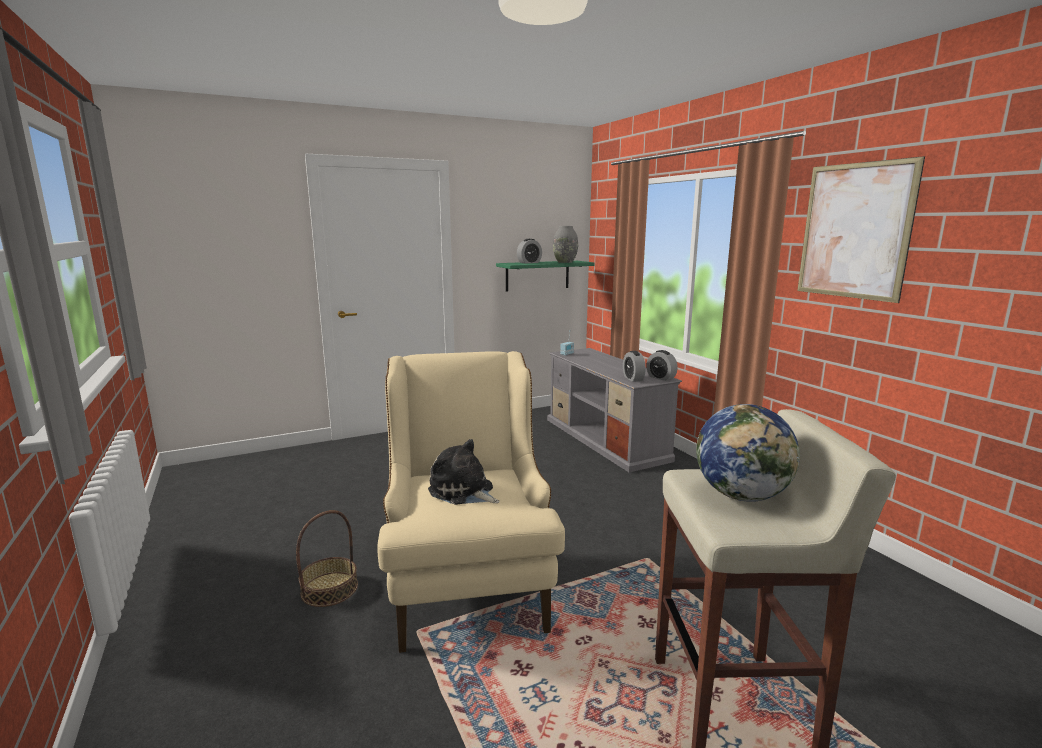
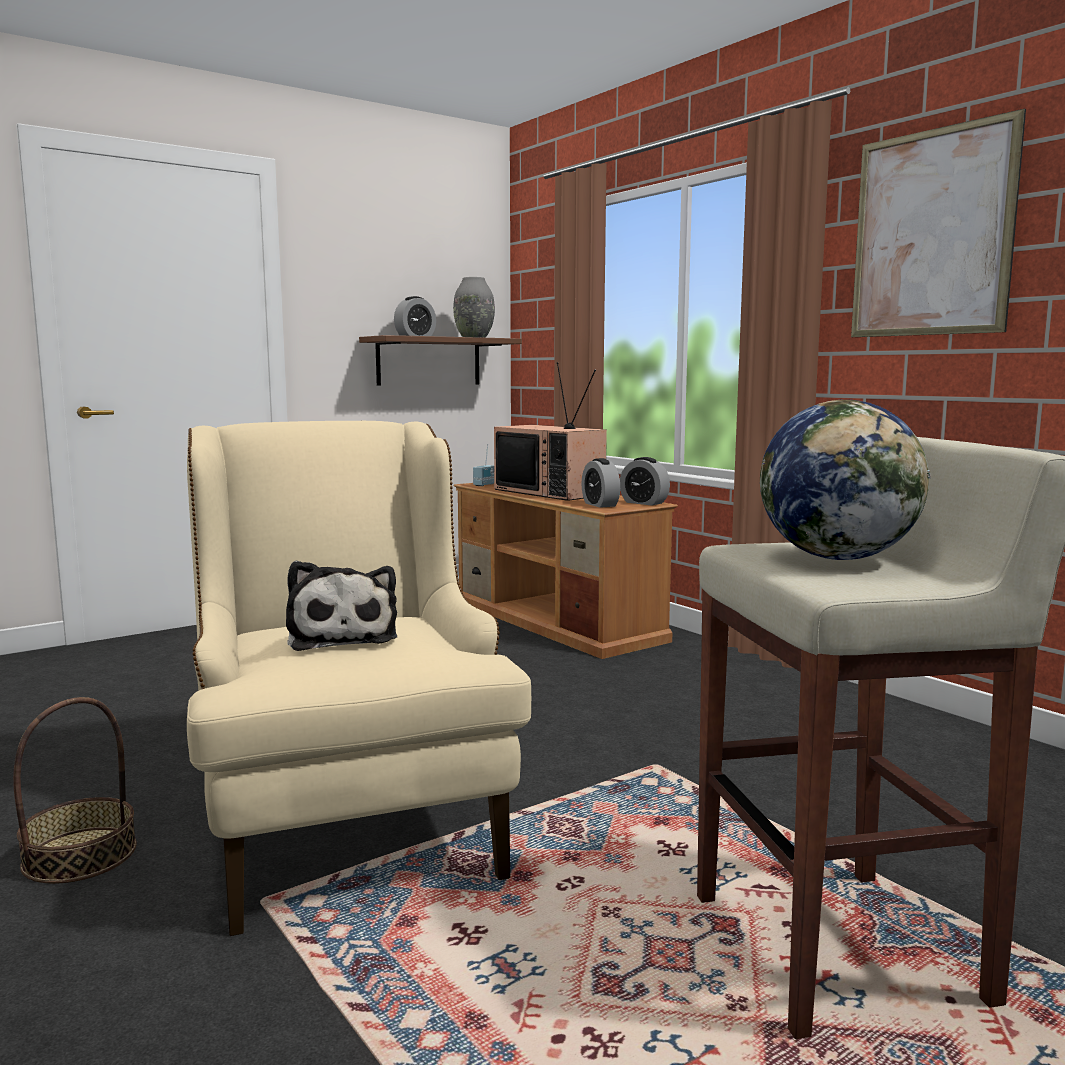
camera: 10 degrees left, 5 degrees down
plush toy [428,439,500,505] -> plush toy turned 135 degrees counterclockwise [286,561,397,651]
green shelf [496,261,595,291] -> brown shelf [359,335,522,385]
grey tv stand [547,348,682,472] -> brown tv stand [453,483,678,659]
none -> television [494,362,607,501]

